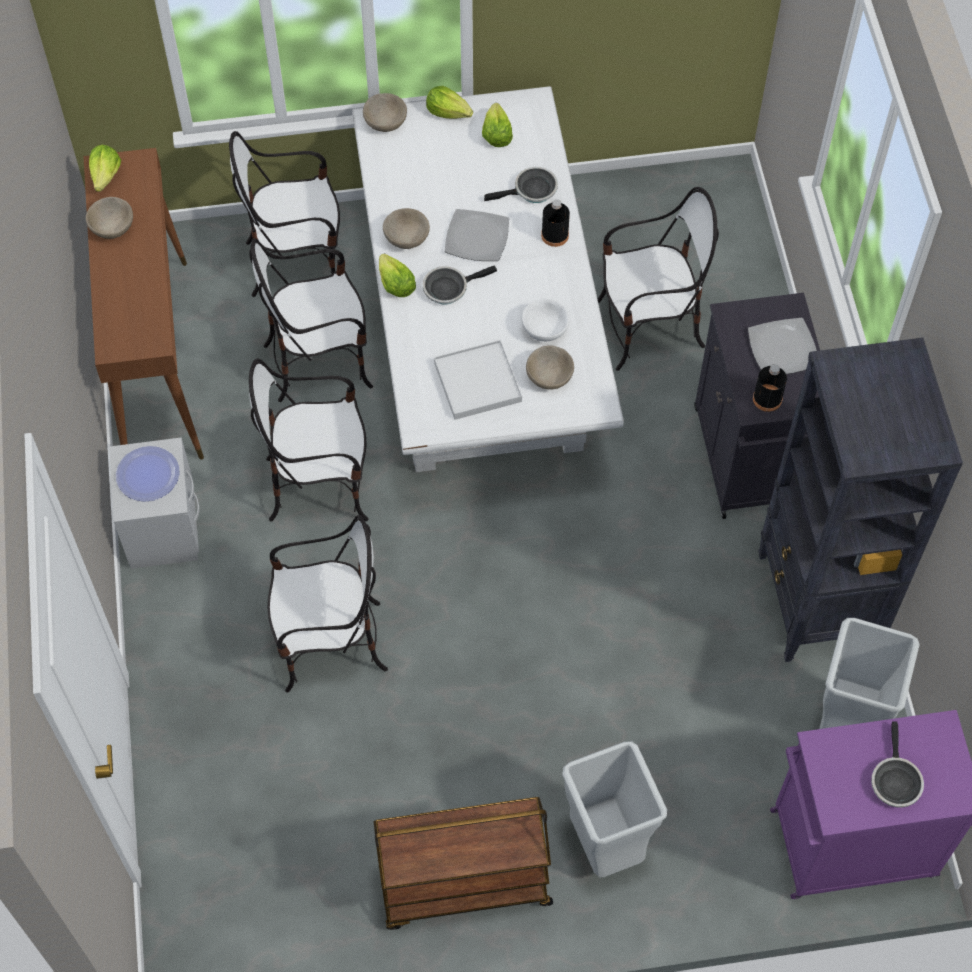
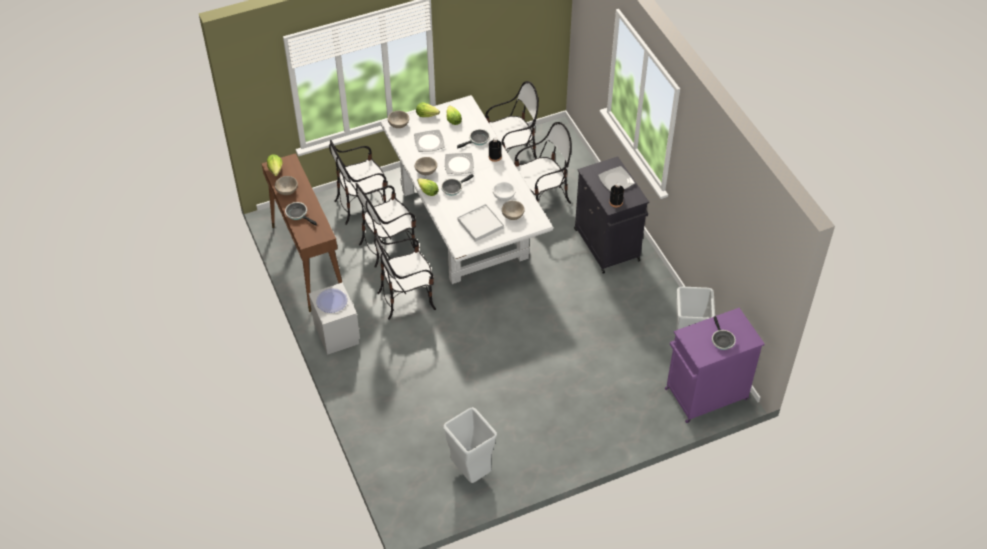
camera: 15 degrees left, 10 degrees down
chair [267,515,388,692] -> chair moved to [485,81,539,159]
brown cart [374,797,553,930] -> none
grey trash can [562,741,667,877] -> grey trash can moved to [443,407,497,483]
black bookcase [758,338,963,662] -> none
none -> frying pan [285,202,317,226]
none -> plate [414,130,445,152]

